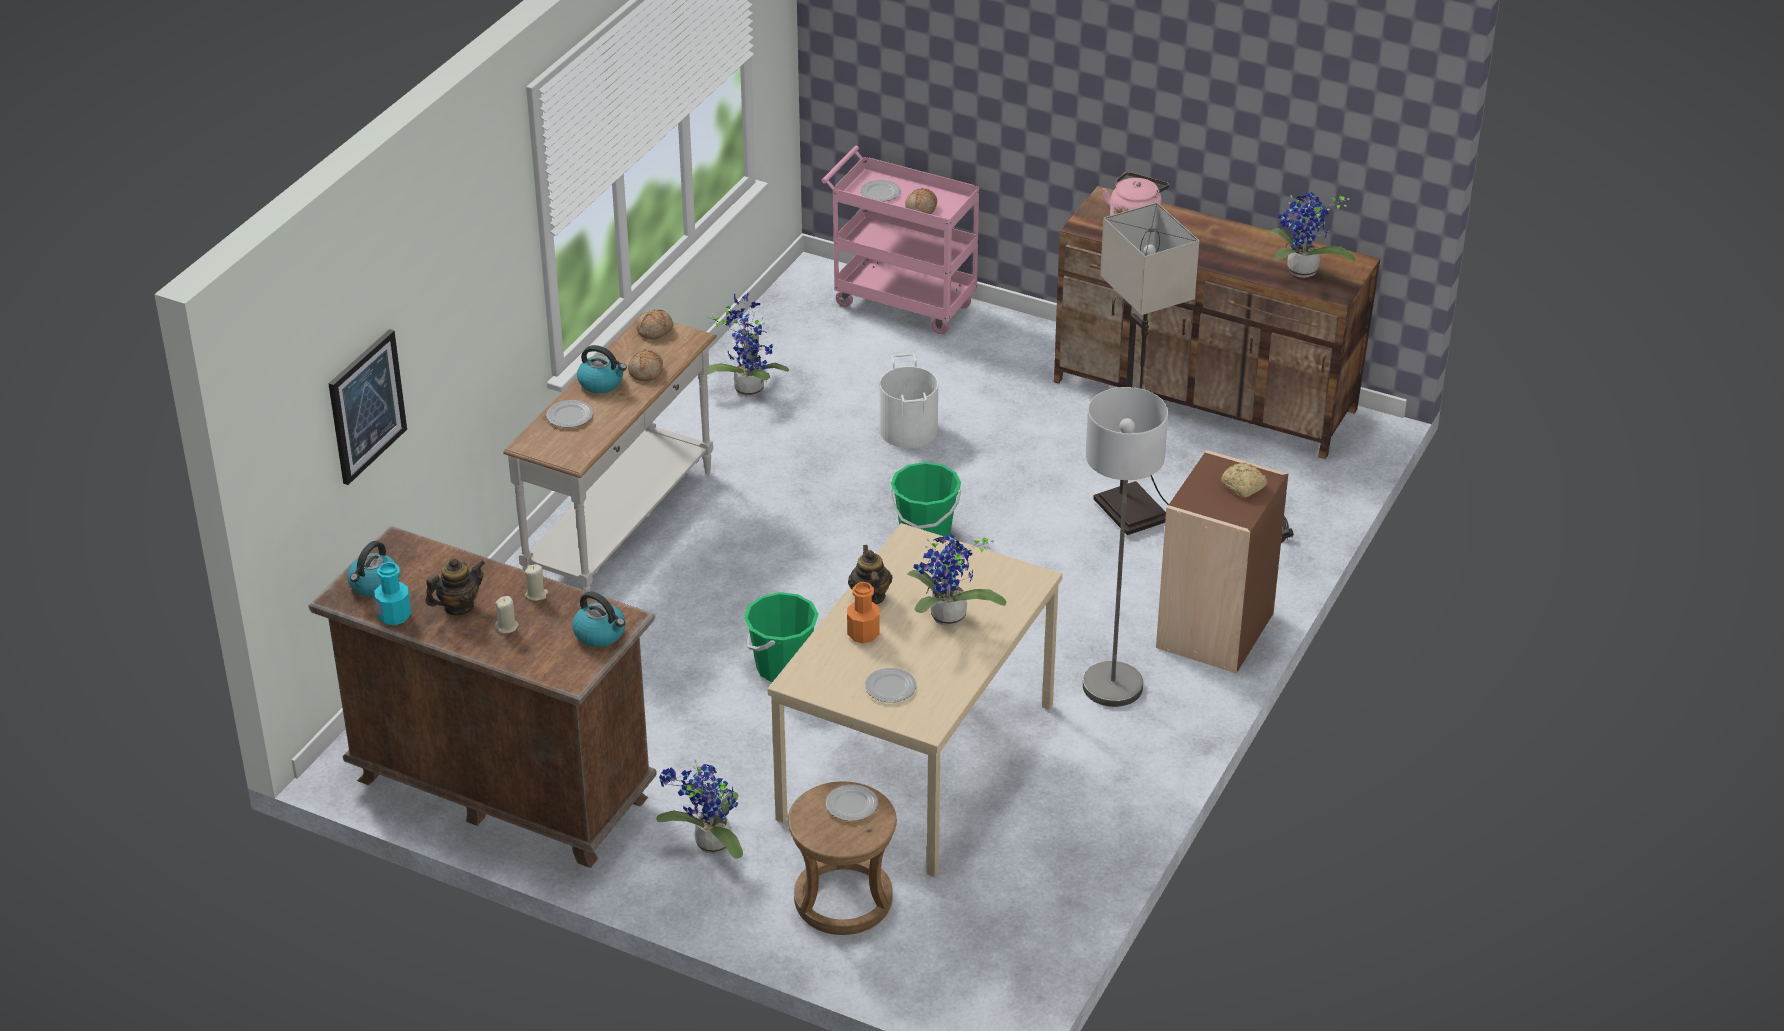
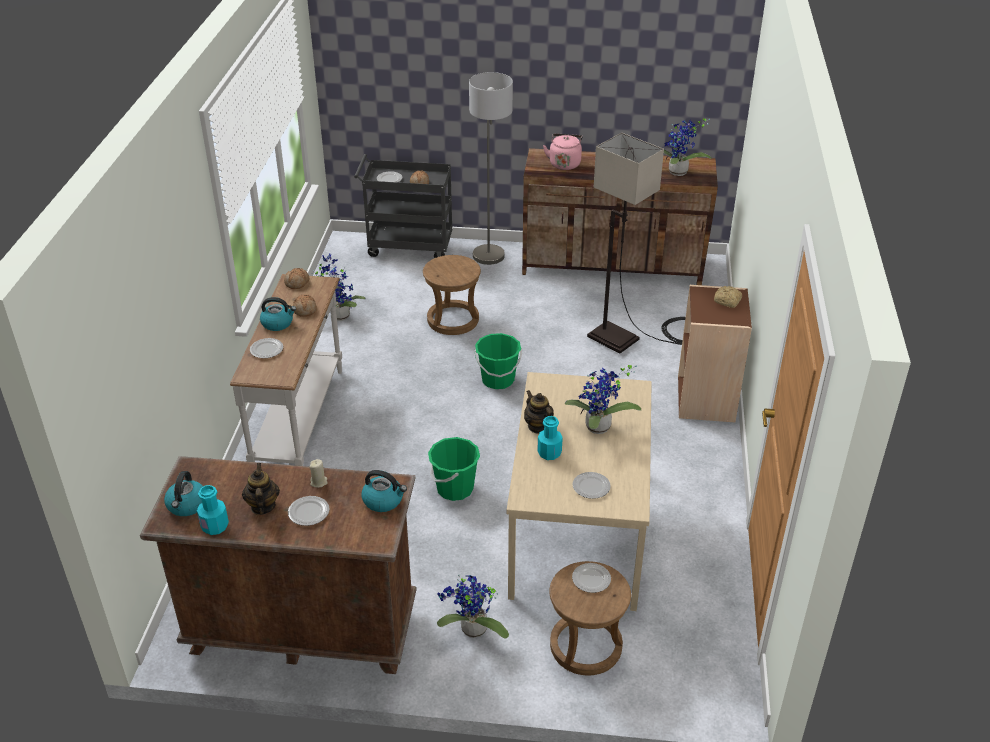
camera: 20 degrees left, 0 degrees up
picture [328,329,407,485] -> none
teapot [425,558,485,615] -> teapot turned 45 degrees counterclockwise [242,463,280,515]
beige candle [495,596,519,634] -> plate [288,496,330,526]
pink cart [821,146,979,334] -> grey cart [354,154,452,258]
orange bottle [847,582,880,643] -> turquoise bottle [537,416,563,460]
white bucket [880,354,938,448] -> brown stool [423,255,481,335]
grey floor lamp [1083,387,1168,707] -> grey floor lamp moved to [469,72,513,265]

